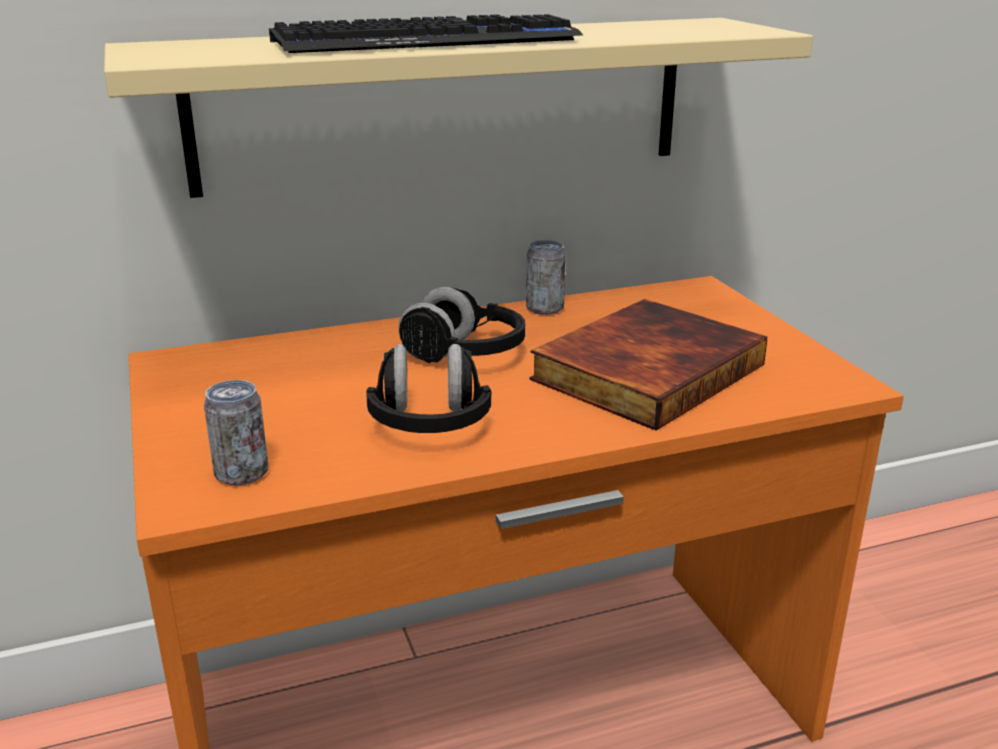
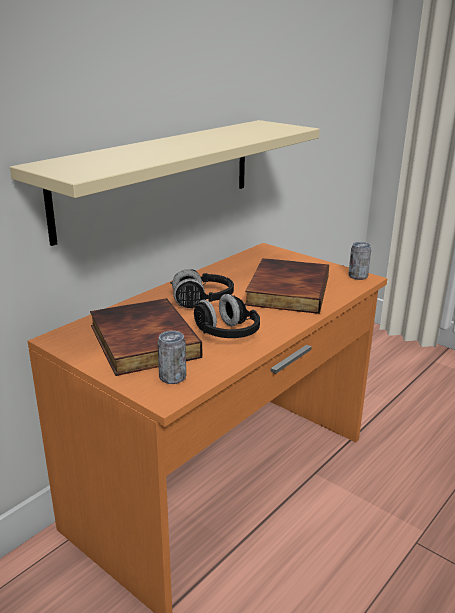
camera: 30 degrees left, 0 degrees up
keyboard [269,14,583,53] -> none
can [526,240,566,315] -> can moved to [348,242,371,280]
none -> book [90,298,202,376]

